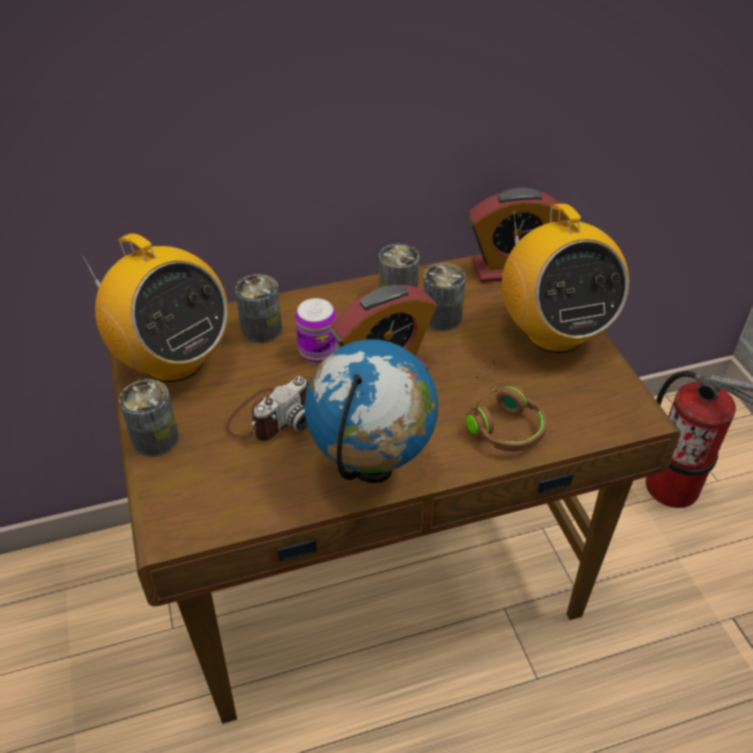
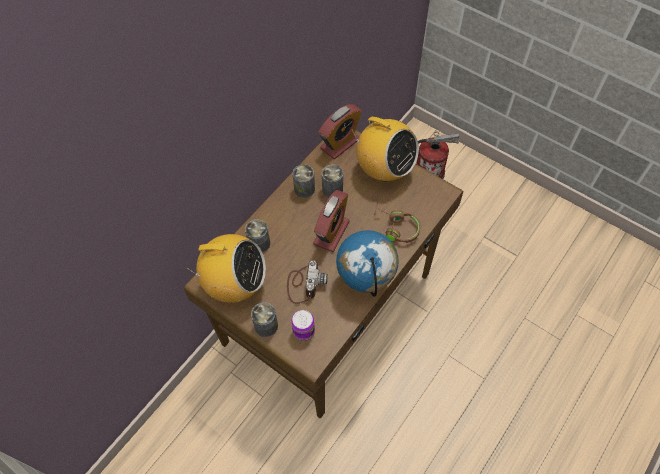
camera: 35 degrees left, 15 degrees up
can [295,298,337,364] -> can moved to [291,310,315,341]

